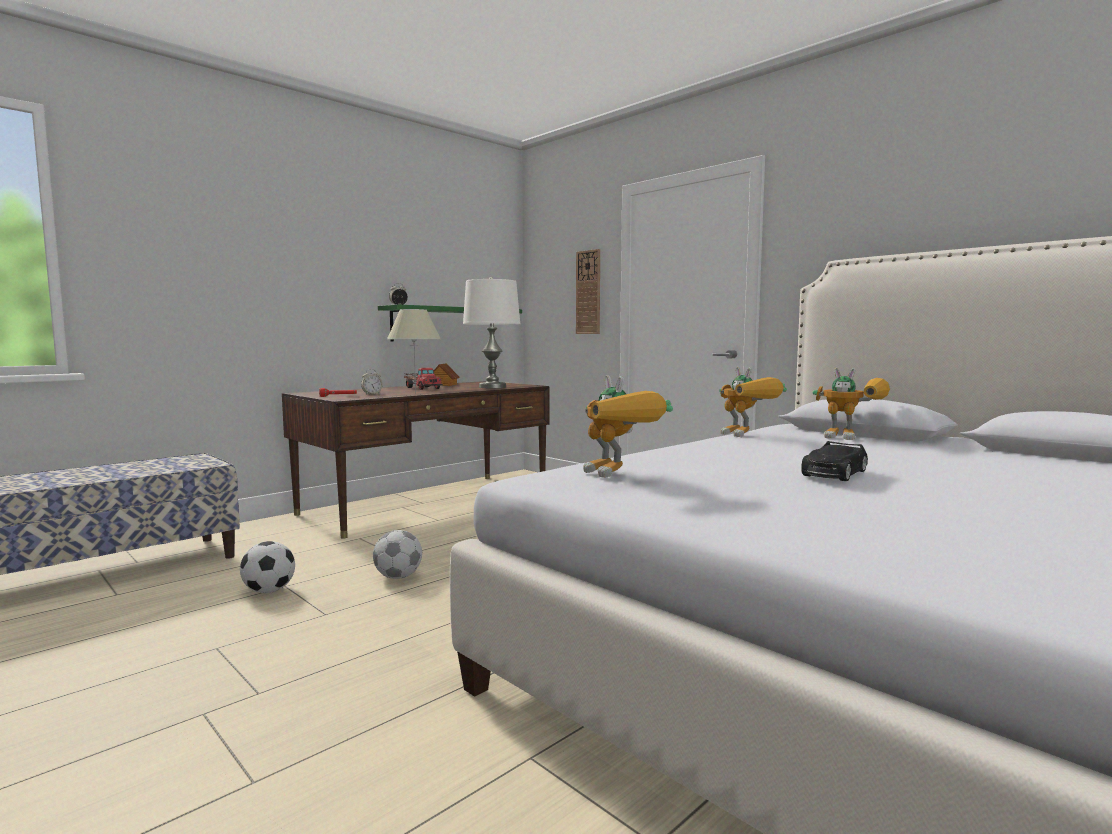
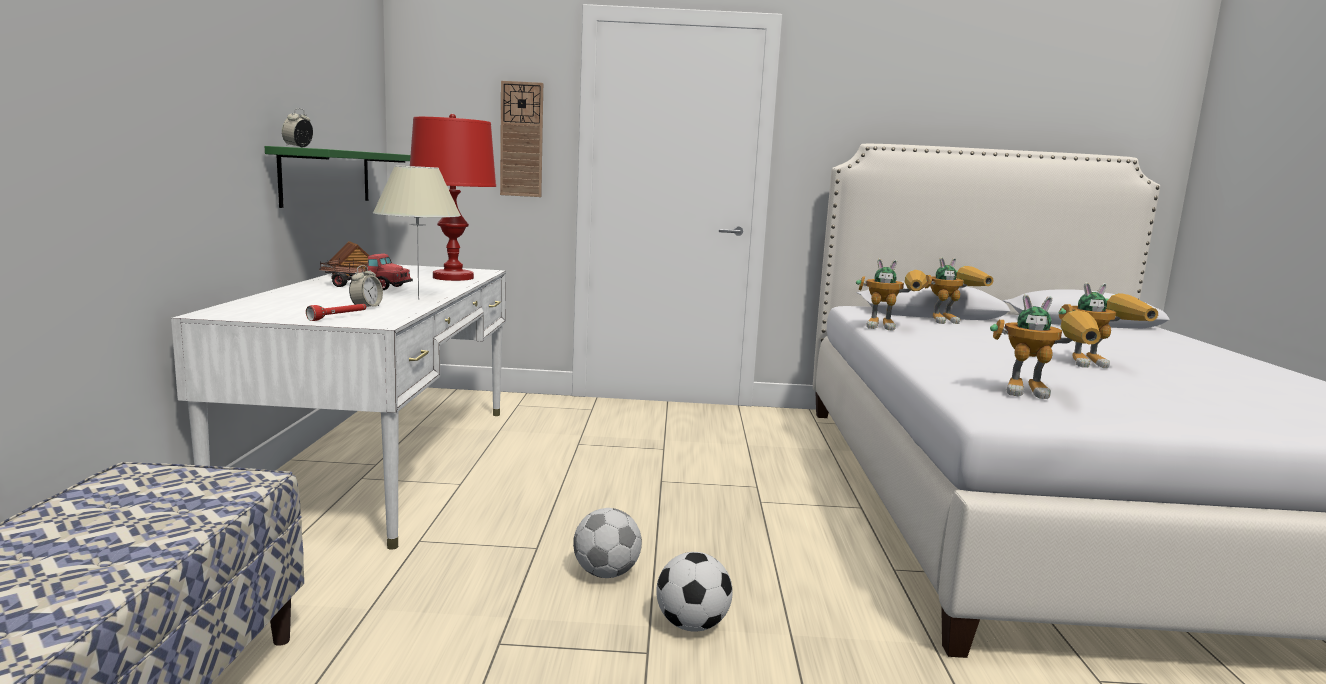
camera: 45 degrees left, 5 degrees up
football [240,541,295,593] -> football moved to [656,552,733,632]
brown desk [282,381,550,539] -> white desk [171,265,506,550]
white table lamp [463,277,520,388] -> red table lamp [410,114,496,281]
black toy car [801,441,868,481] -> toy robot [1058,282,1158,368]

